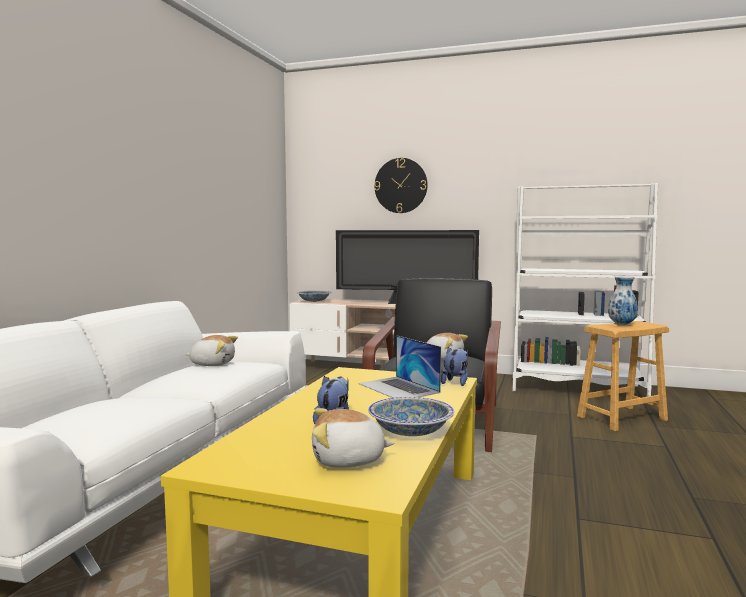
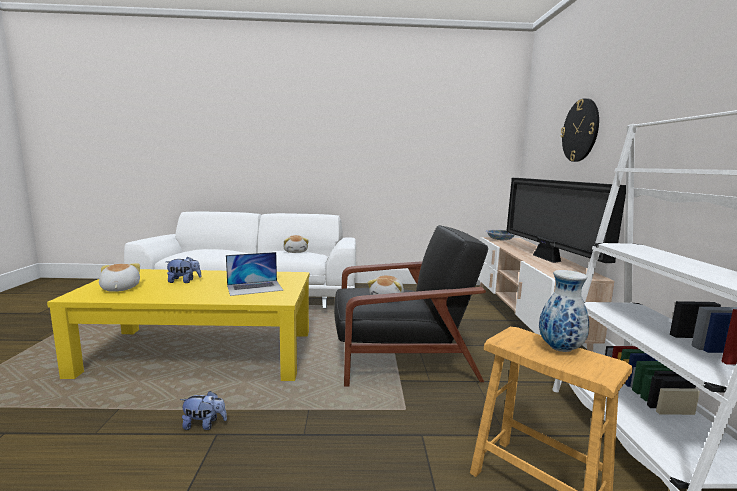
camera: 70 degrees right, 5 degrees up
laptop [359,335,441,398] -> laptop turned 150 degrees counterclockwise [226,252,283,296]
bowl [368,397,454,436] -> none
plush toy [441,347,468,386] -> plush toy moved to [180,391,227,430]

